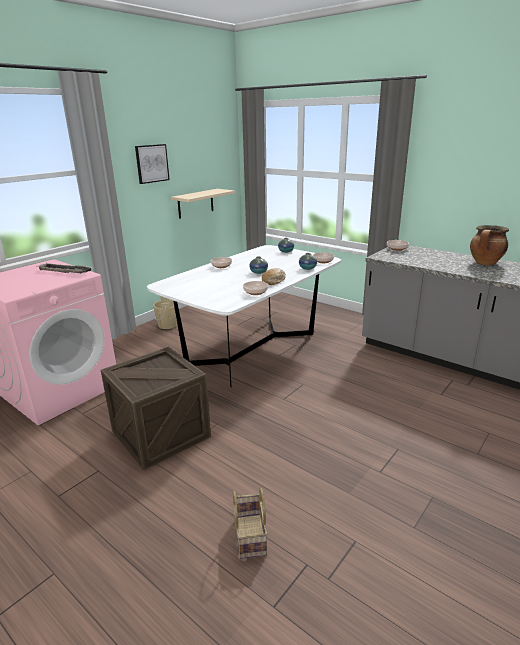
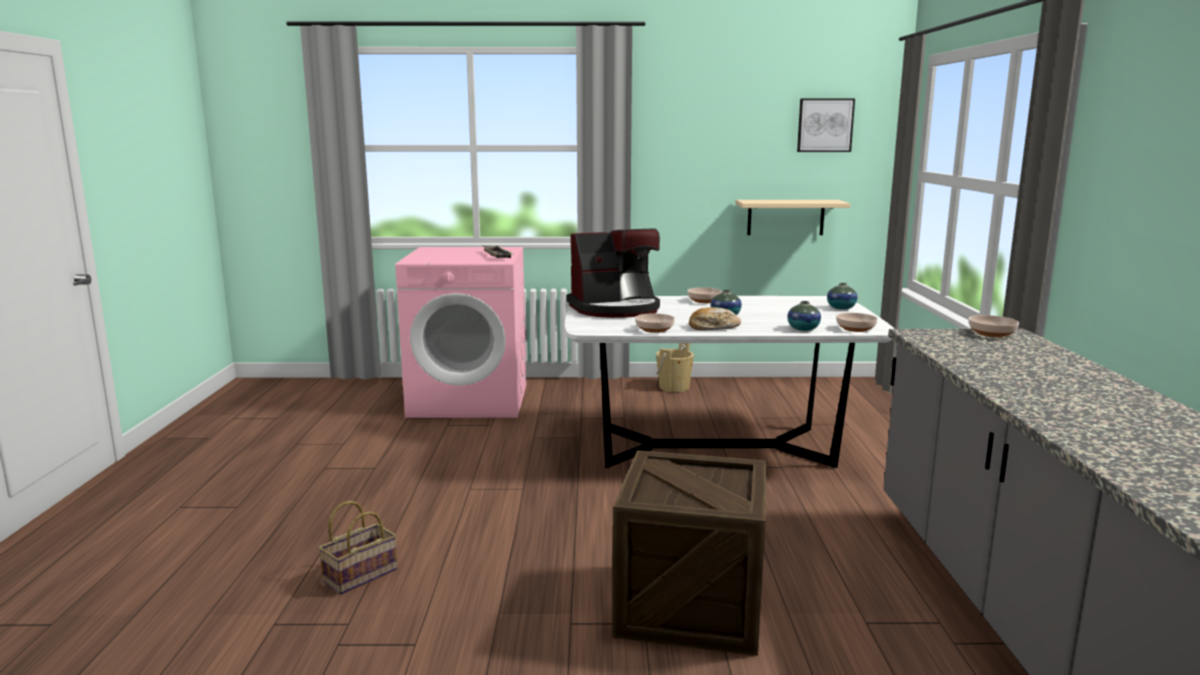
camera: 50 degrees right, 10 degrees down
crate [101,347,211,470] -> crate moved to [613,450,767,656]
picture [135,144,170,184] -> picture moved to [797,98,855,152]
cooking pot [470,225,509,266] -> none
none -> coffee machine [566,228,660,318]

